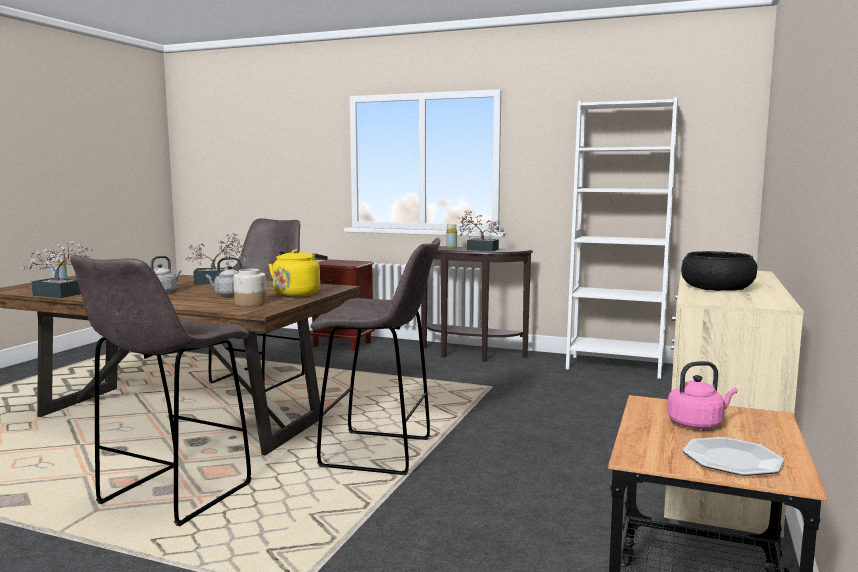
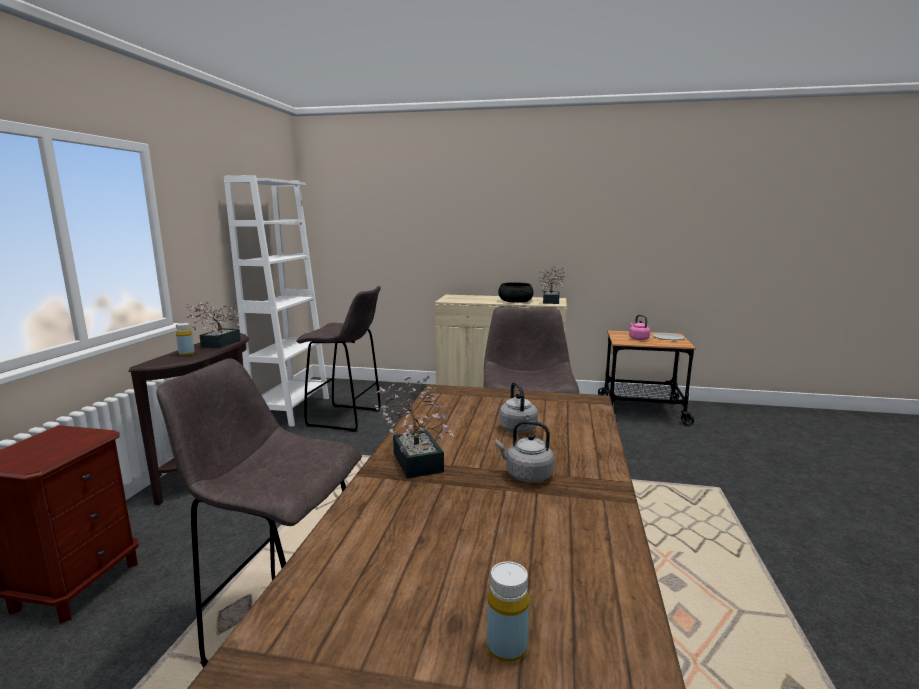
camera: 100 degrees left, 5 degrees up
potted plant [21,241,93,298] -> potted plant moved to [537,266,565,304]
grey stool [70,255,252,526] -> grey stool moved to [296,286,381,432]
jar [233,269,266,306] -> none
yellow kettle [268,249,328,297] -> none

